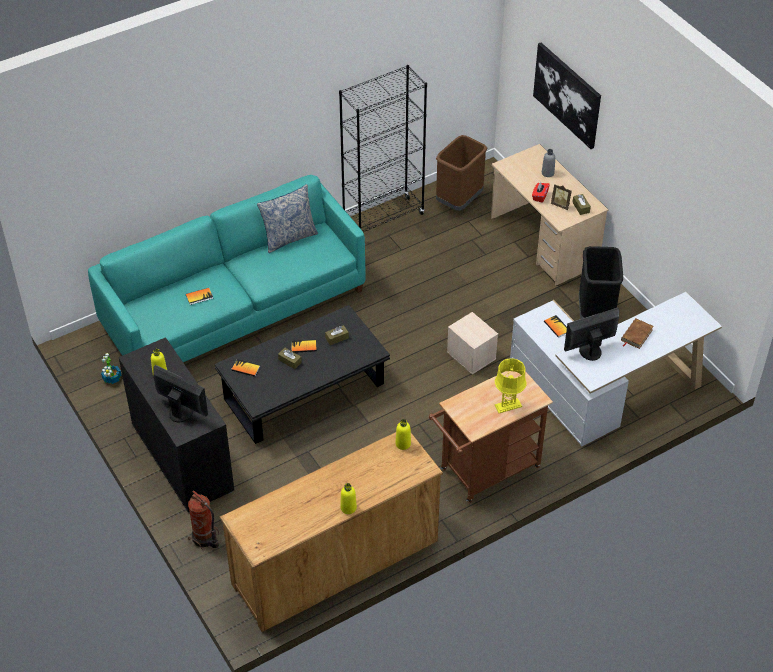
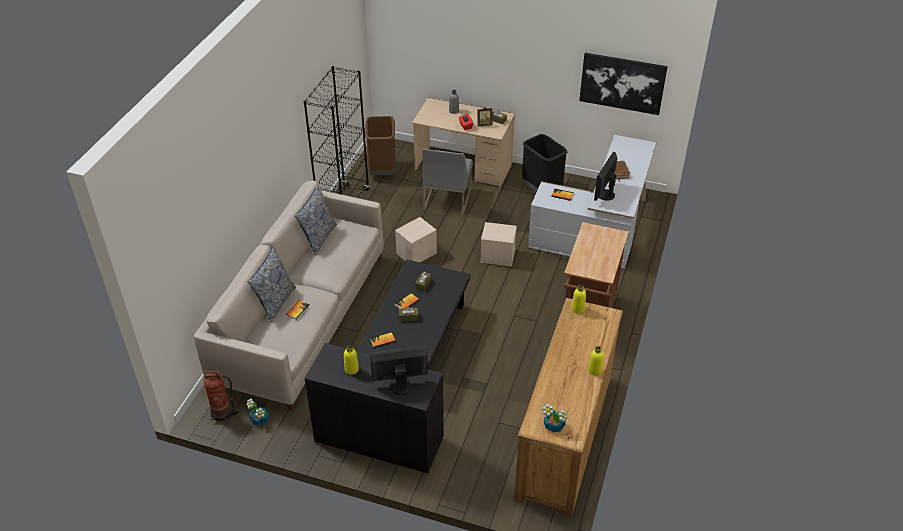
camera: 40 degrees left, 5 degrees down
turquoise sofa [88,175,366,362] -> beige sofa [194,181,384,411]
fire extinguisher [188,491,219,549] -> fire extinguisher moved to [204,371,238,421]
yellow table lamp [495,358,527,413] -> none
picture [533,43,601,149] -> picture moved to [579,53,668,115]
none -> pillow [248,247,296,322]
none -> beige storage box [395,217,437,263]
none -> grey chair [423,149,473,215]
none -> potted plant [542,404,567,433]

